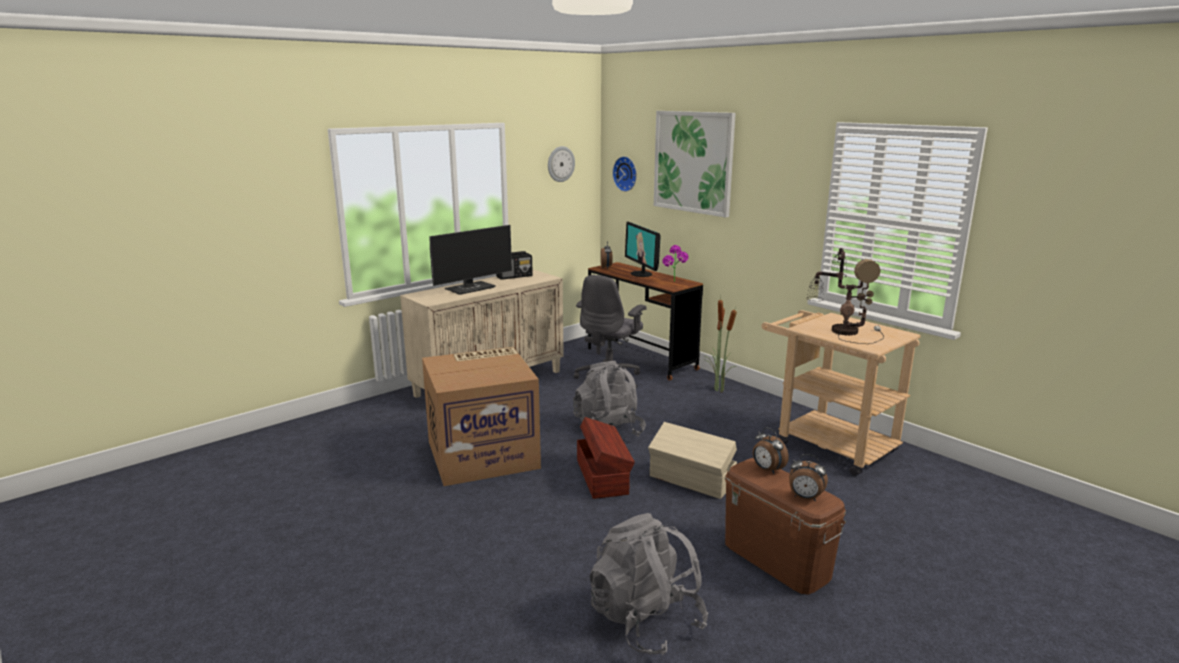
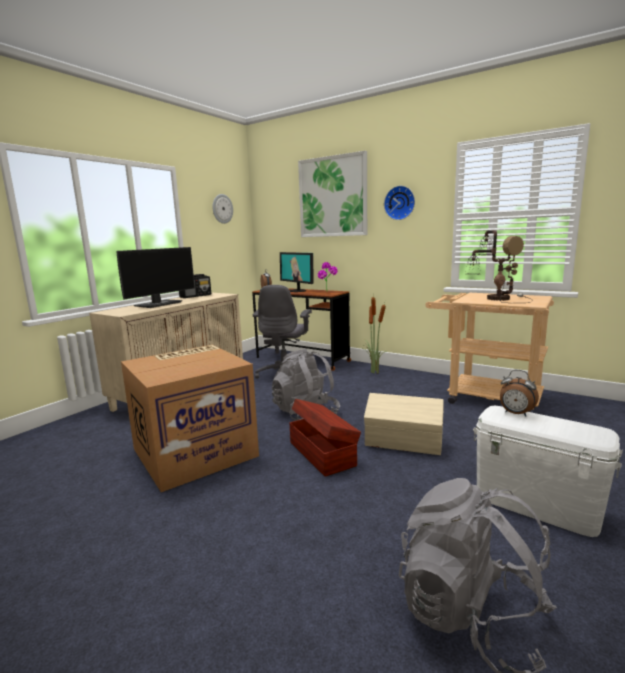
camera: 15 degrees left, 5 degrees down
wall clock [612,156,637,192] -> wall clock moved to [384,186,415,220]
brown storage box [725,458,846,595] -> white storage box [473,406,623,537]
alarm clock [789,454,828,501] -> none

